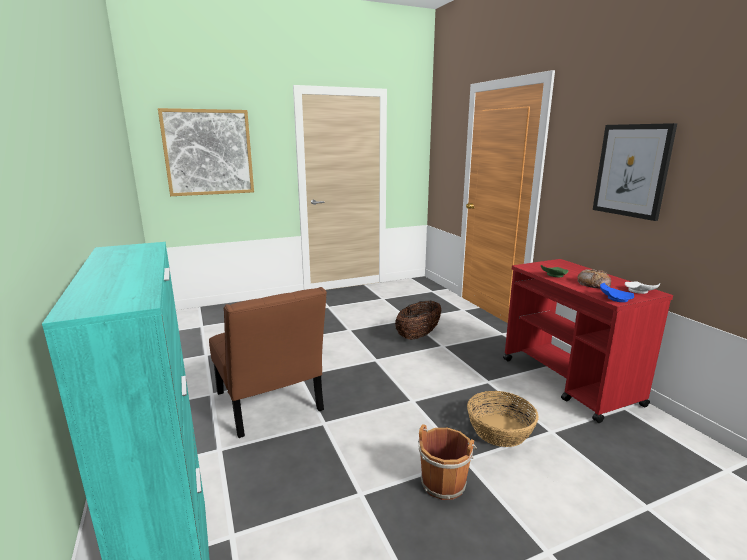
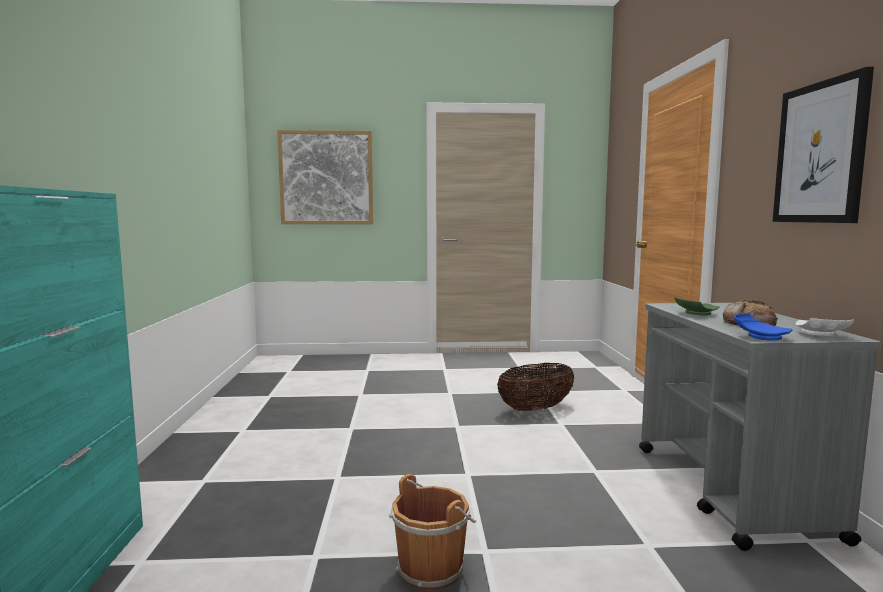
camera: 20 degrees right, 10 degrees down
brown chair [209,287,327,438] -> none
basket [467,391,539,447] -> none
red cart [503,259,673,423] -> grey cart [639,303,881,551]

